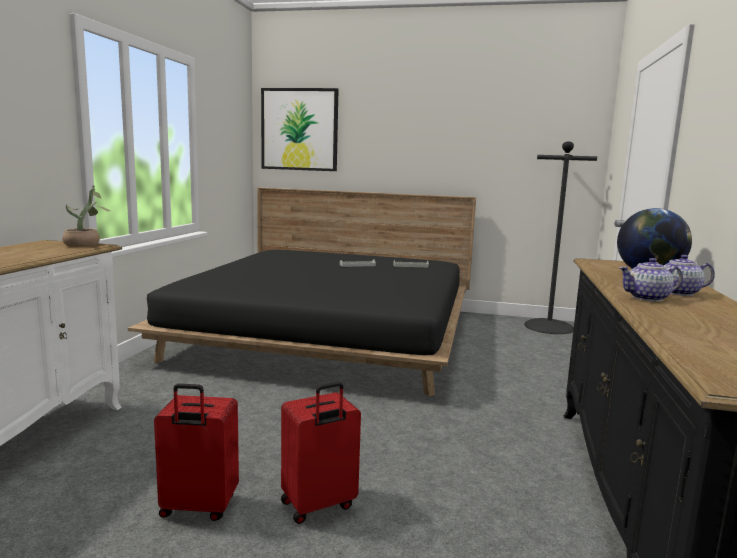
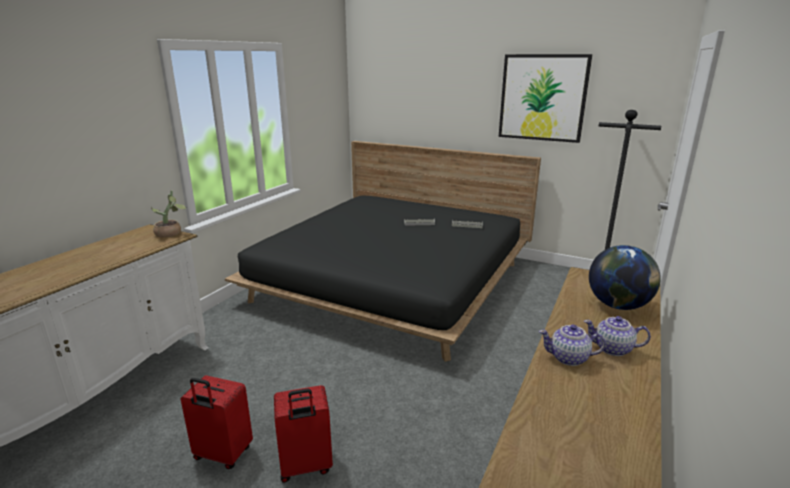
camera: 15 degrees right, 10 degrees up
picture [261,88,339,171] -> picture moved to [499,54,592,143]

